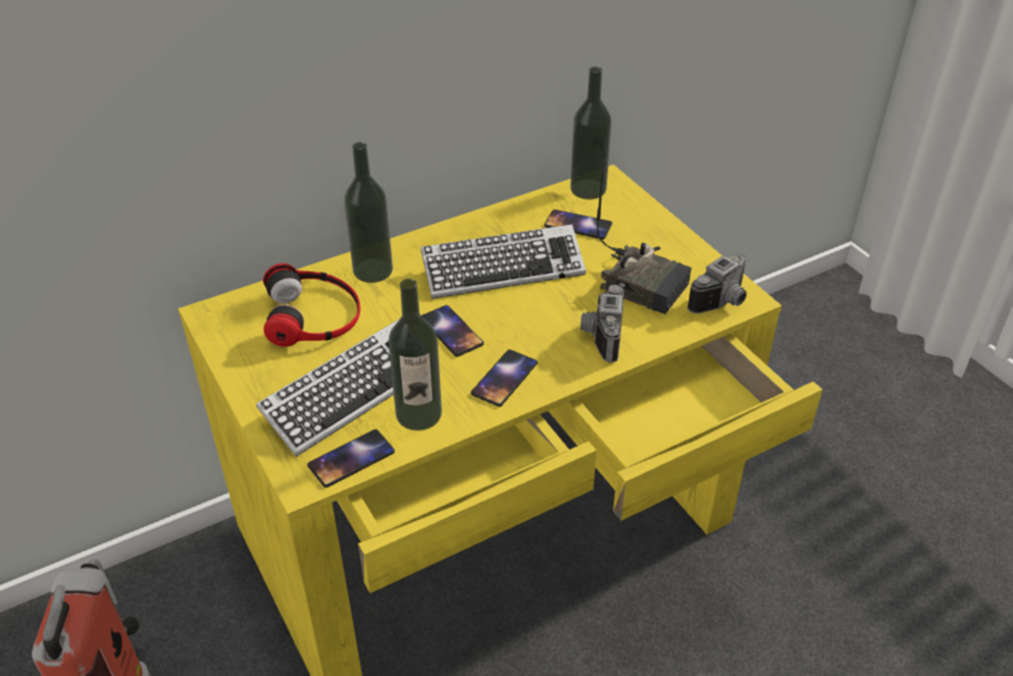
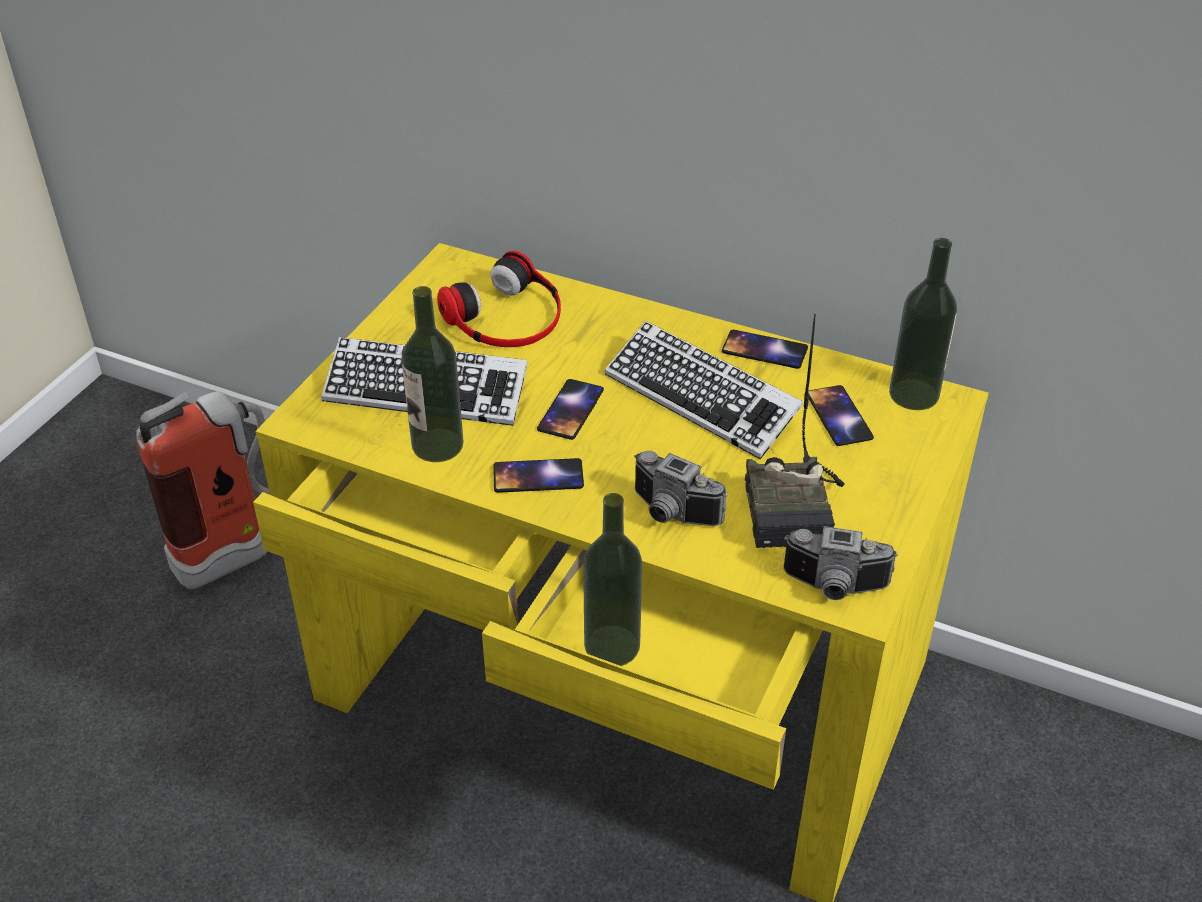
camera: 55 degrees right, 0 degrees up
phone [307,429,395,488] -> phone moved to [722,330,808,369]
bottle [344,142,393,283] -> bottle moved to [583,493,642,666]
camera [580,285,624,362] -> camera turned 120 degrees counterclockwise [634,451,727,526]

